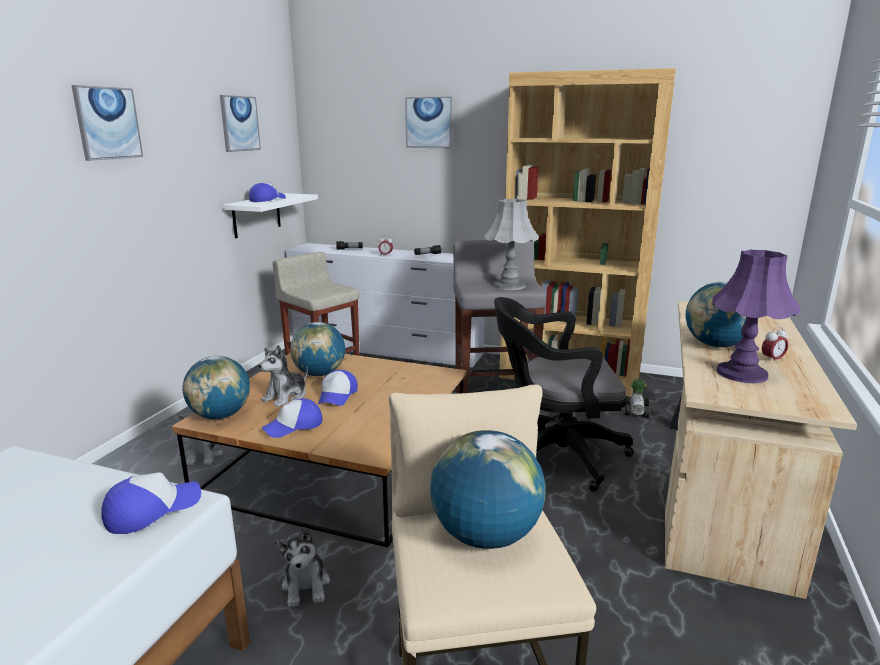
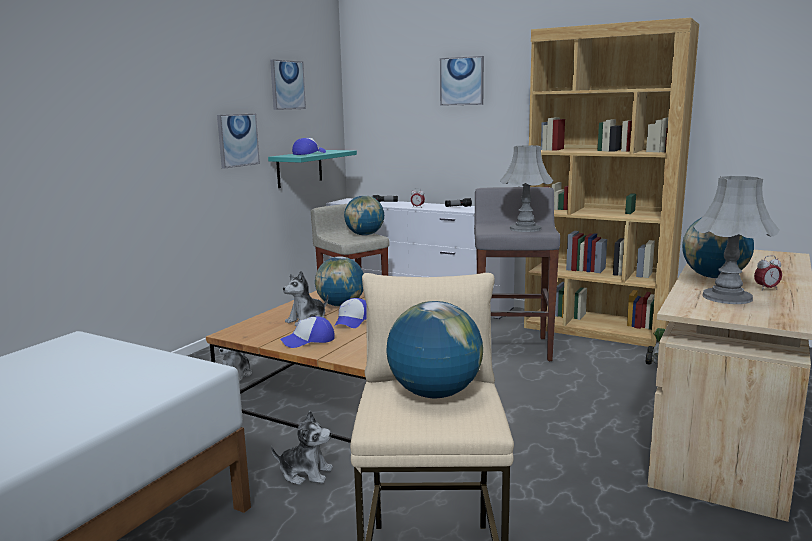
camera: 10 degrees right, 5 degrees down
picture [71,85,143,161] -> picture moved to [217,114,260,169]
cap [101,472,201,534] -> none
globe [182,356,250,419] -> globe moved to [344,195,384,236]
white shelf [223,193,318,238] -> turquoise shelf [268,150,357,188]
plush toy [275,527,330,607] -> plush toy turned 75 degrees counterclockwise [271,411,333,485]
black office chair [494,297,634,492] -> none
purple table lamp [712,250,801,383] -> grey table lamp [694,176,780,304]

